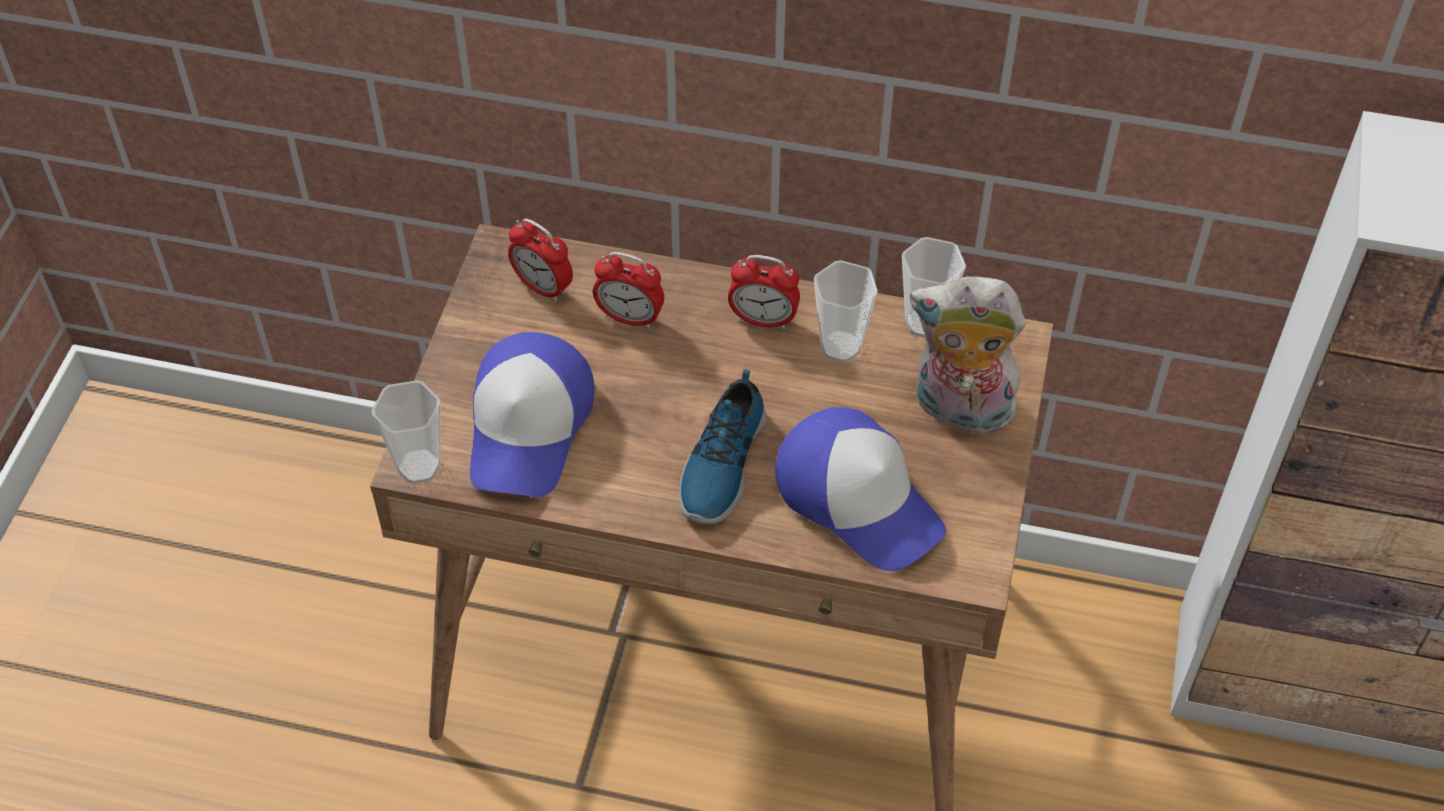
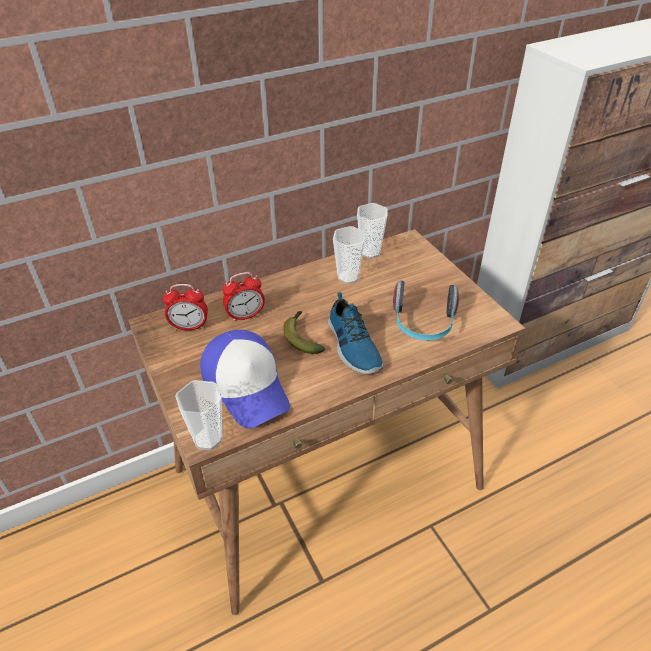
camera: 40 degrees left, 10 degrees down
alarm clock [728,255,800,329] -> none
cap [775,407,946,571] -> headphones [393,280,459,340]
plush toy [910,276,1026,433] -> none
none -> banana [283,311,325,354]

